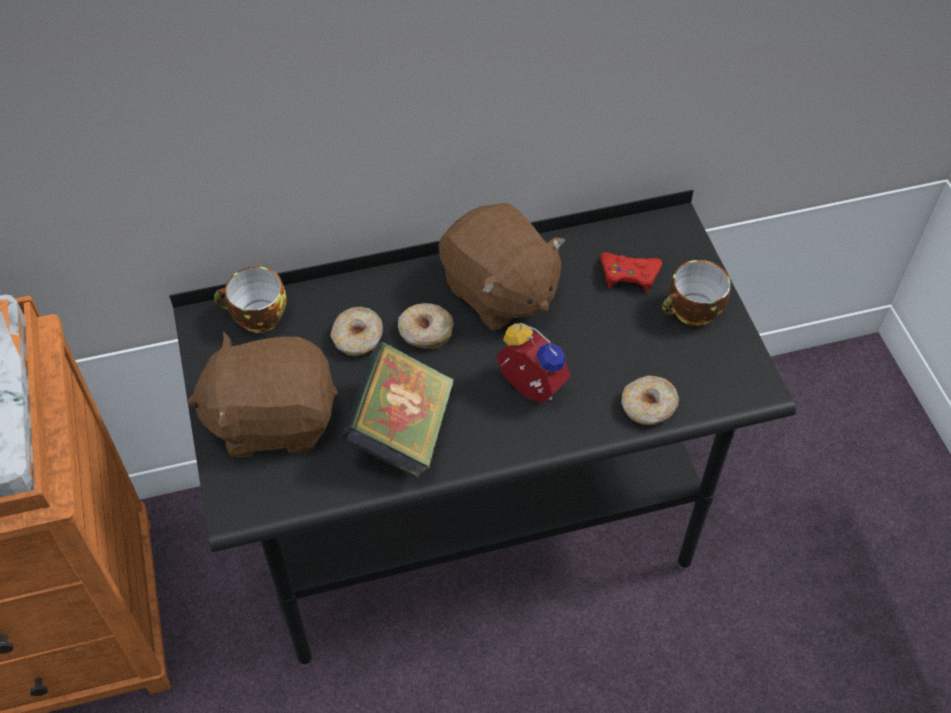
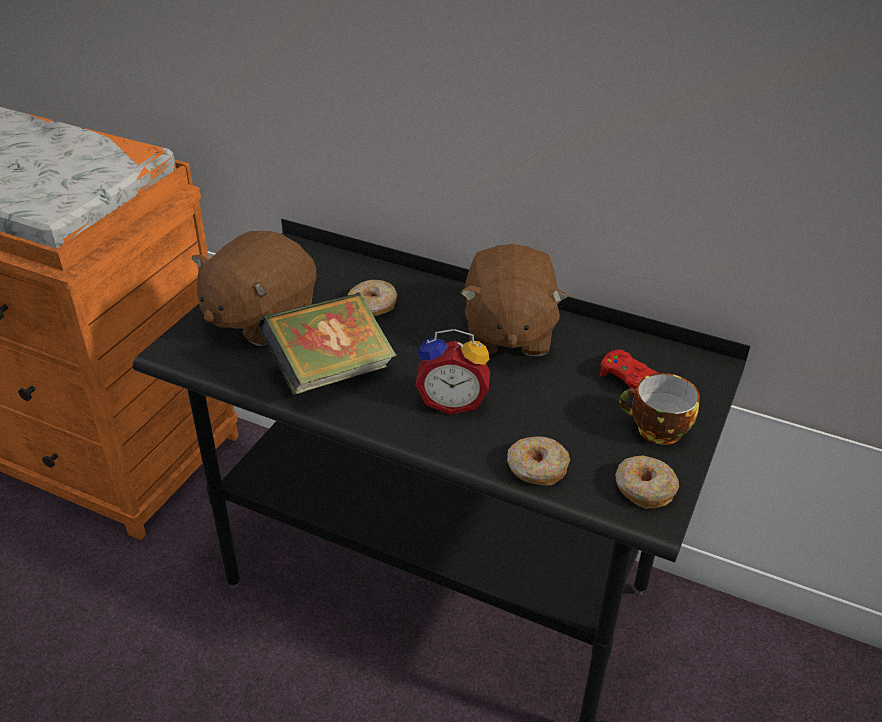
camera: 40 degrees right, 15 degrees down
brown plush toy [187,331,337,457] -> brown plush toy turned 90 degrees counterclockwise [192,231,316,346]
cup [214,267,287,333] -> none
donut [398,303,454,349] -> donut moved to [615,456,679,509]
alarm clock [496,323,571,403] -> alarm clock turned 105 degrees clockwise [415,329,490,415]

